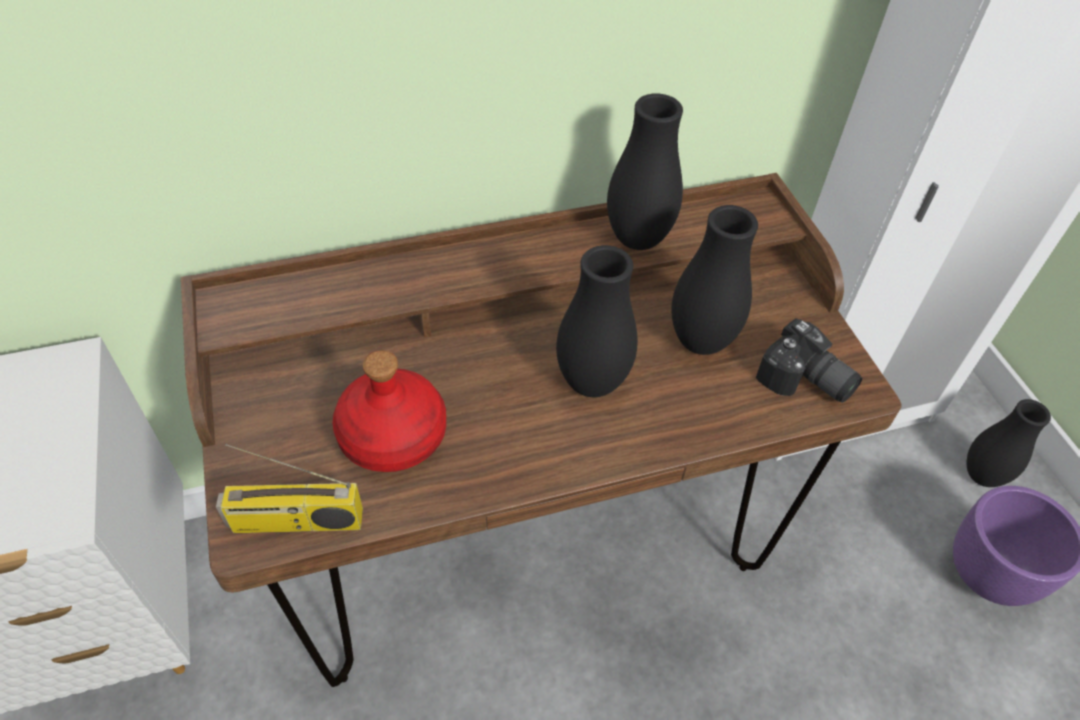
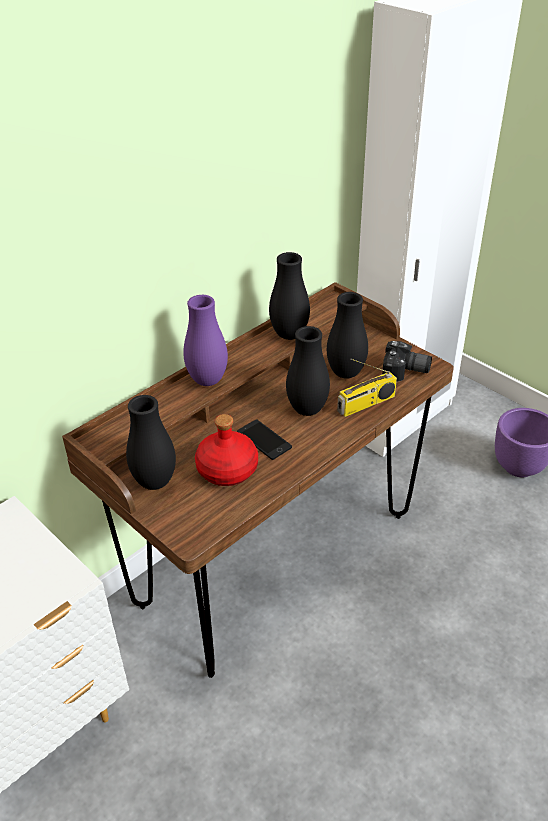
camera: 25 degrees left, 10 degrees down
radio [216,444,363,533] -> radio moved to [337,358,397,417]
black vase [967,399,1051,487] -> black vase moved to [126,395,176,490]
none -> purple vase [183,295,228,386]
none -> phone [237,419,292,460]

